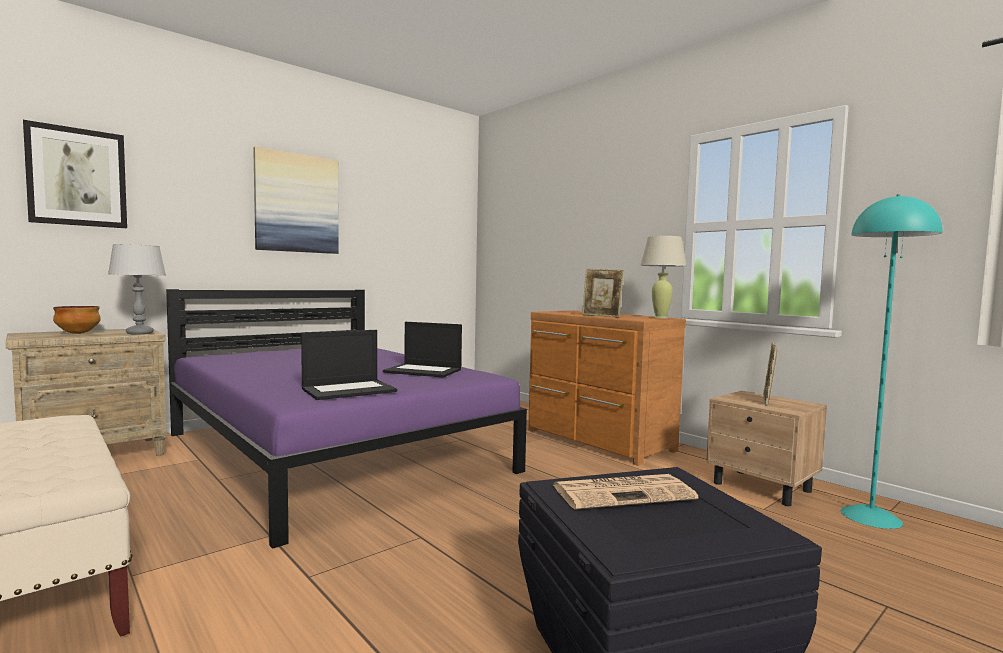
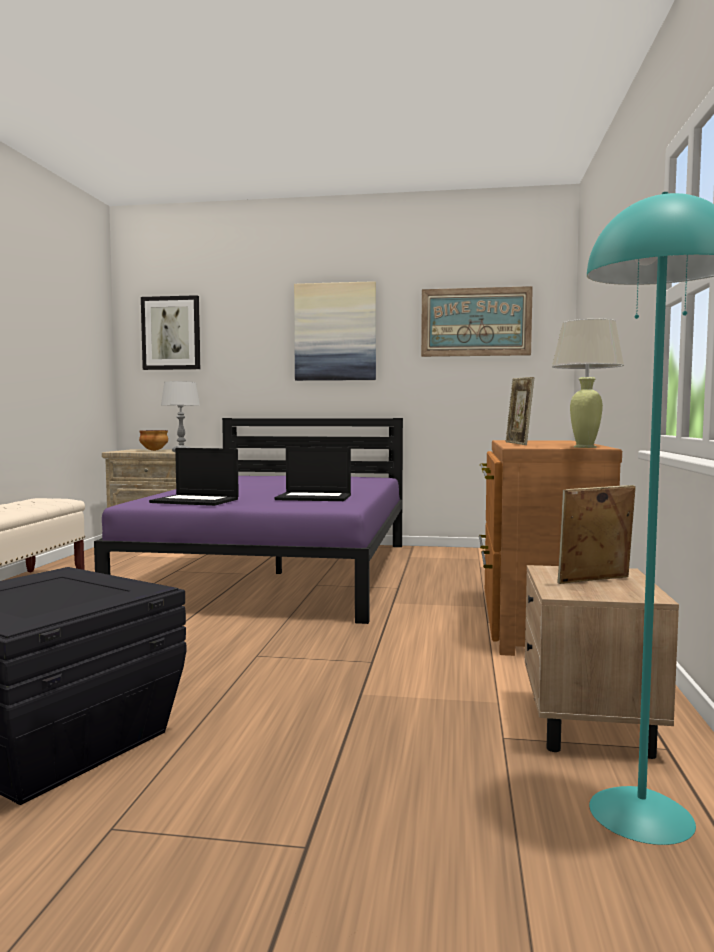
camera: 50 degrees right, 0 degrees up
laptop [383,322,462,377] -> laptop turned 60 degrees counterclockwise [274,447,351,501]
newspaper [553,474,698,509] -> none
none -> picture [421,286,533,357]

